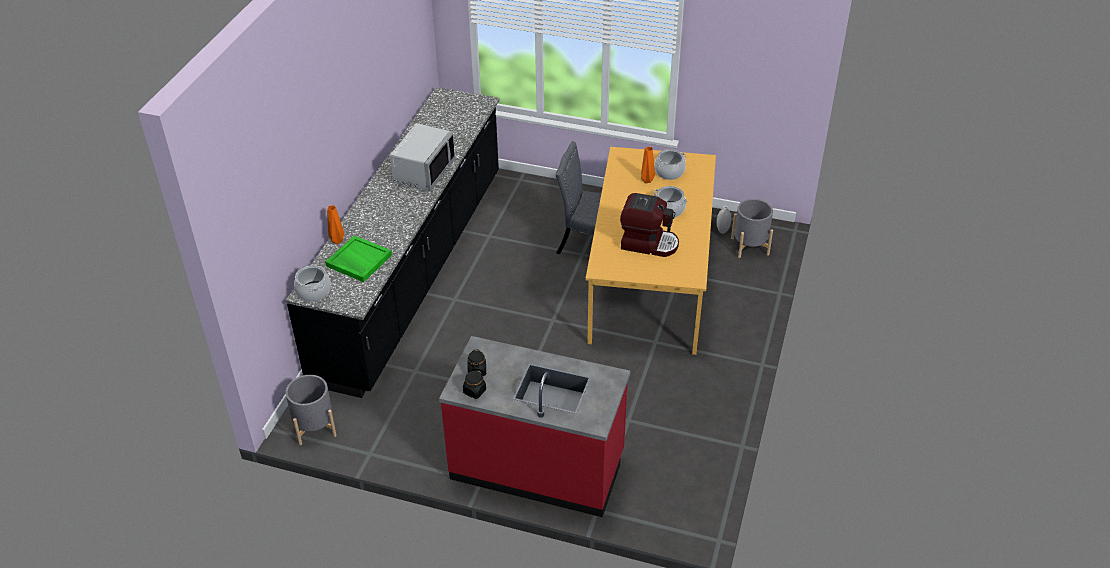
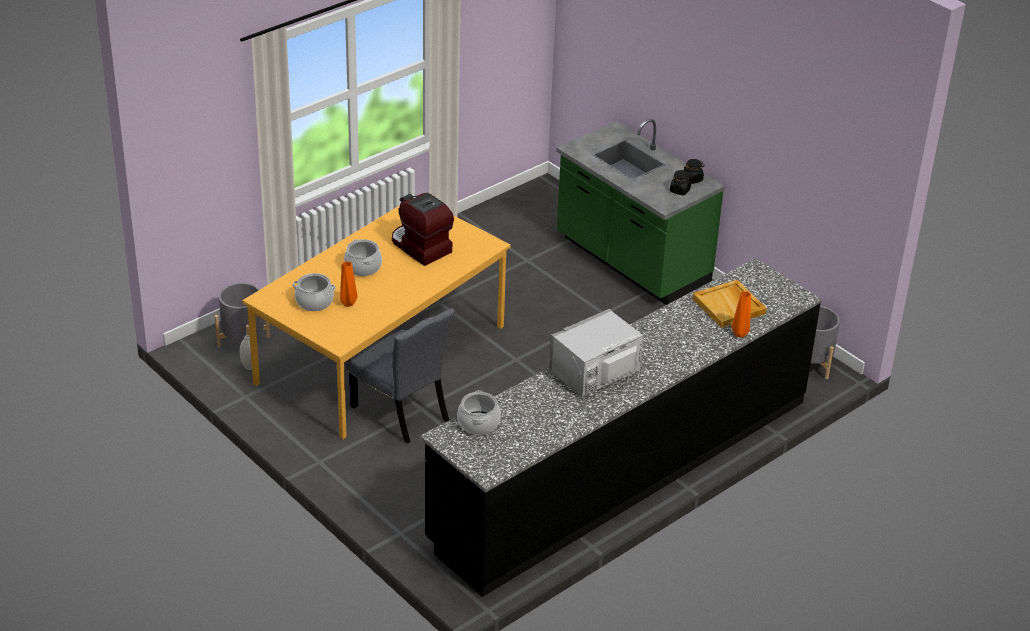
camera: 150 degrees left, 5 degrees down
cooking pot [294,265,331,302] -> cooking pot moved to [457,390,501,435]
green tray [325,236,392,282] -> beige tray [693,280,767,328]
red counter [439,336,630,517] -> green counter [556,119,725,305]

